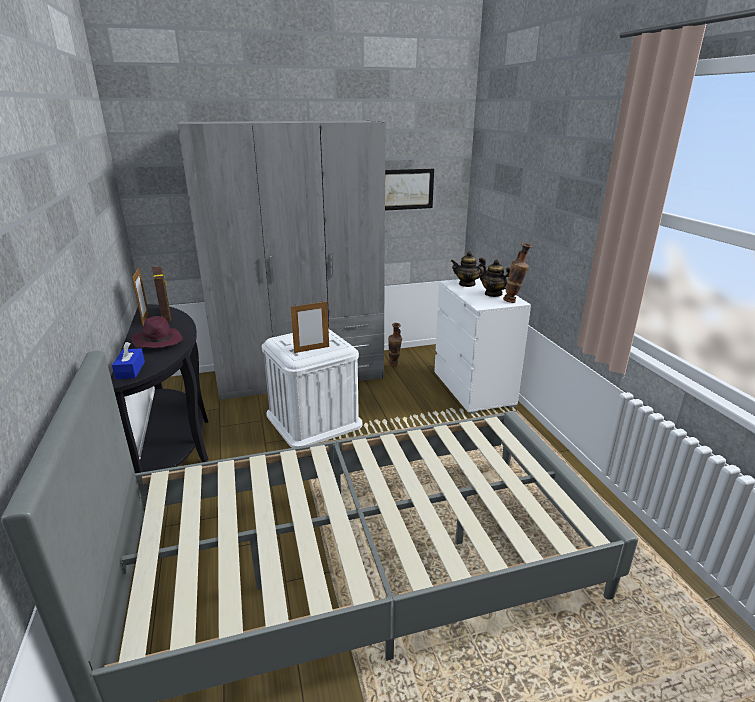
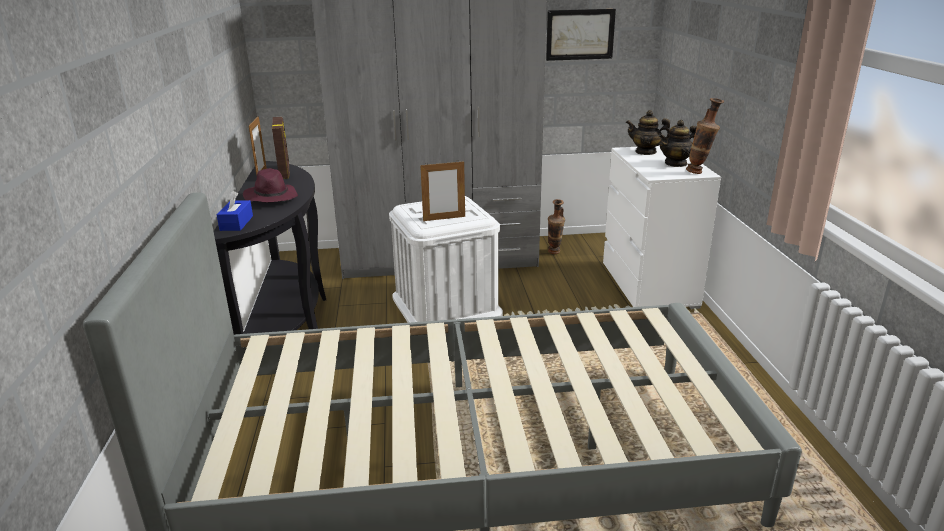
camera: 10 degrees right, 0 degrees up
teapot [478,260,511,297] -> teapot turned 60 degrees counterclockwise [658,120,697,167]

